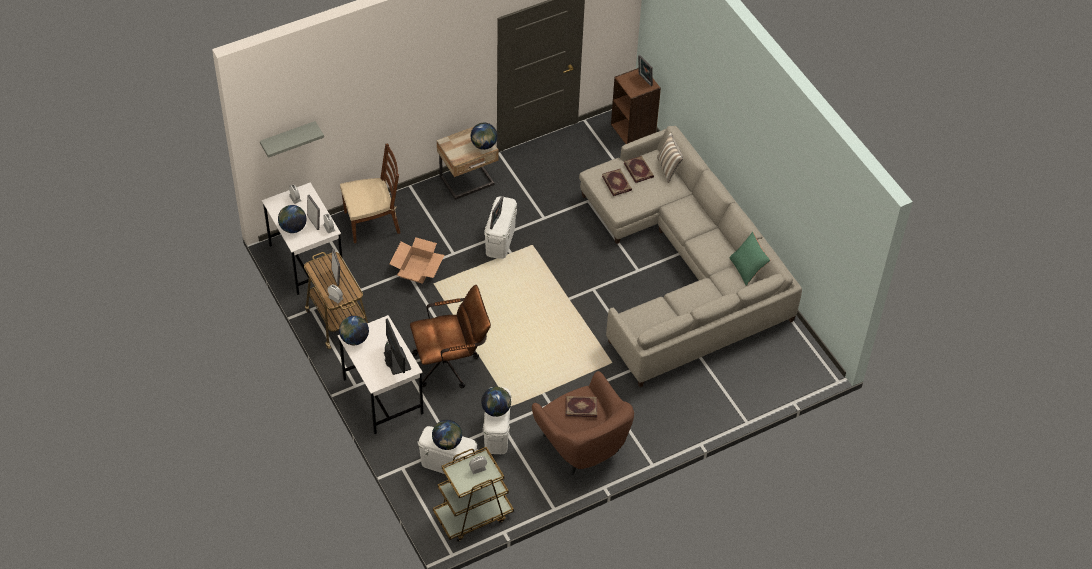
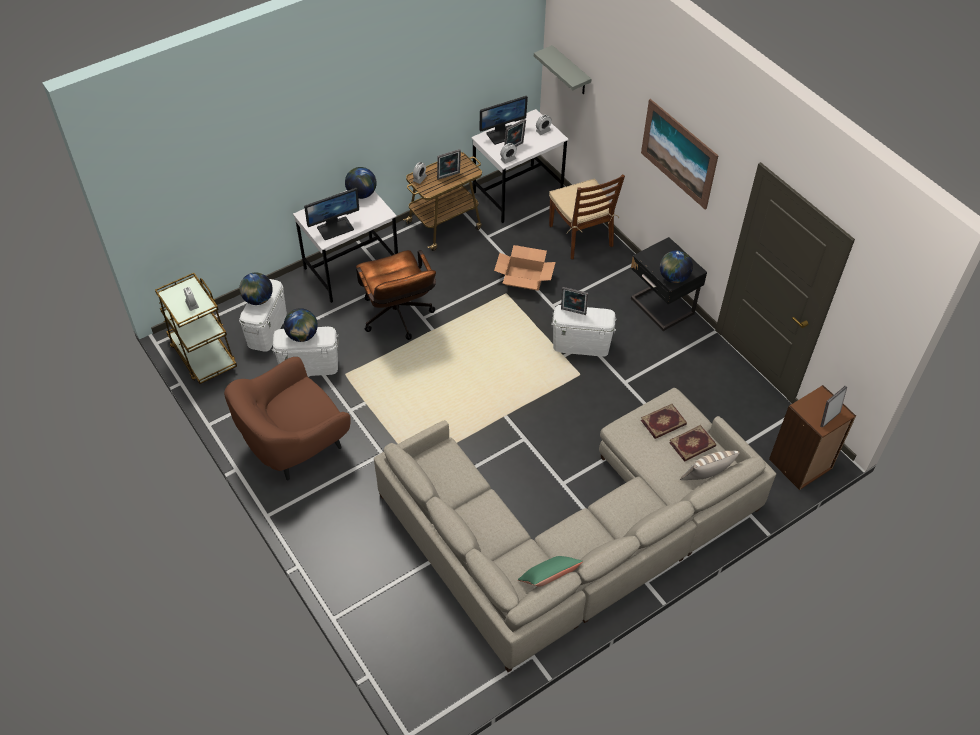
camera: 85 degrees right, 0 degrees up
globe [278,205,307,233] -> monitor [479,96,528,145]
beige nightstand [437,127,499,200] -> black nightstand [631,237,707,331]
book [566,396,597,417] -> none
none -> picture [641,99,718,210]

